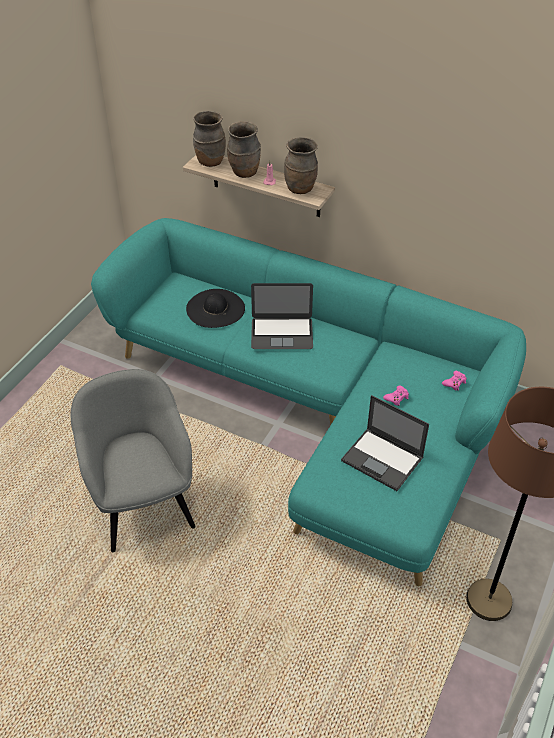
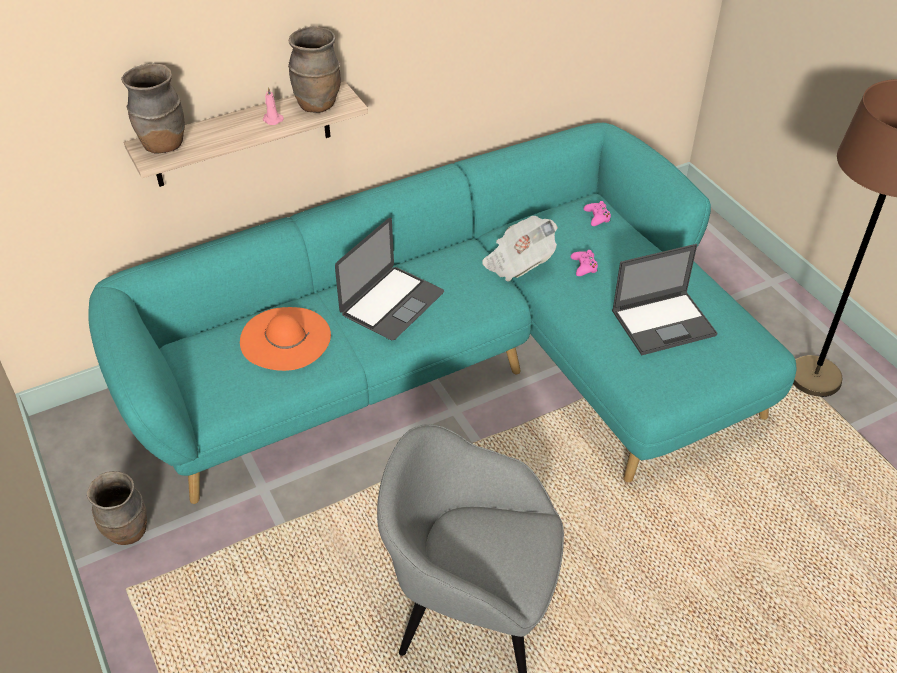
camera: 55 degrees left, 0 degrees up
black hat [186,289,245,328] -> orange hat [240,307,331,371]
brown vase [227,121,261,178] -> brown vase moved to [87,471,147,545]
none -> newspaper [482,216,558,282]

